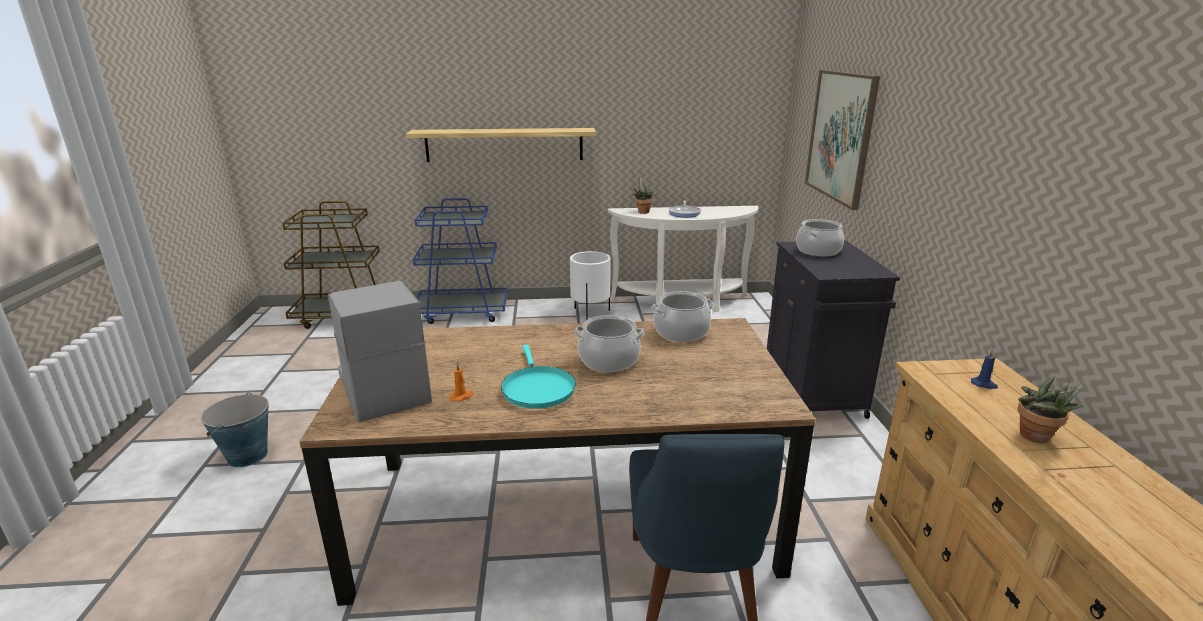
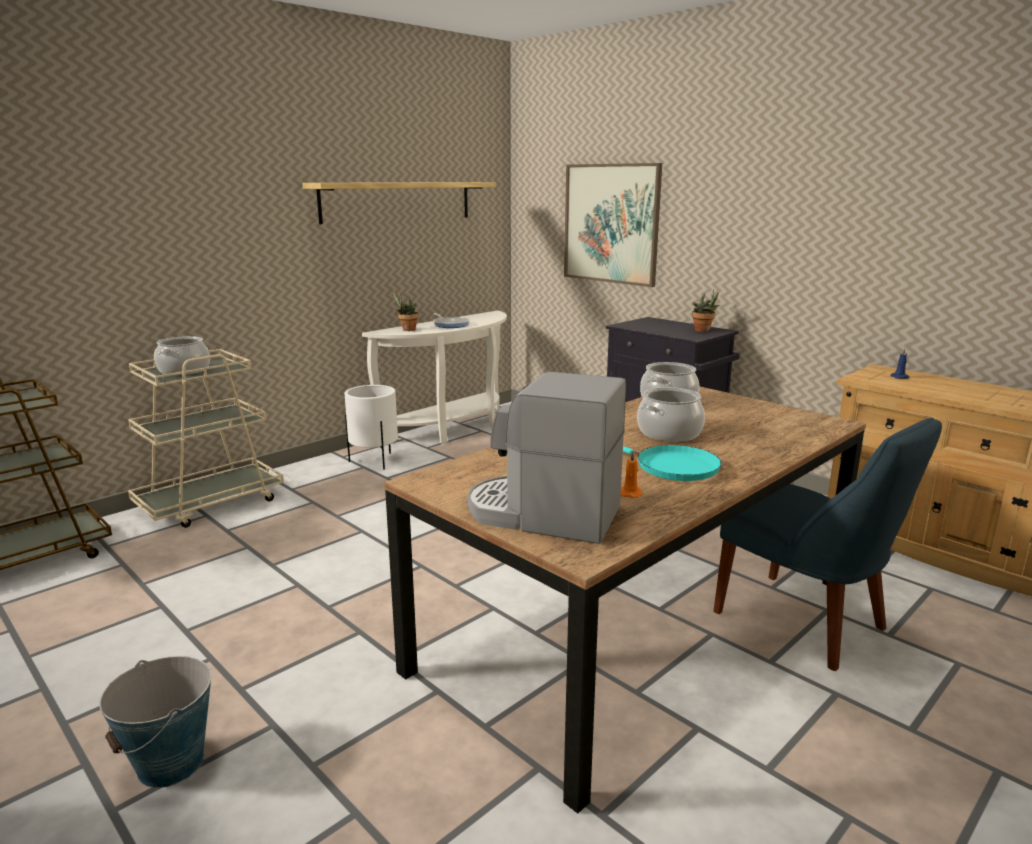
camera: 40 degrees left, 5 degrees down
shelf [406,128,596,162] -> shelf moved to [302,182,496,224]
blue cart [413,198,507,324] -> beige cart [128,349,284,528]
cooking pot [796,219,844,257] -> cooking pot moved to [154,336,210,376]
potted plant [1018,376,1084,443] -> potted plant moved to [692,289,720,332]

